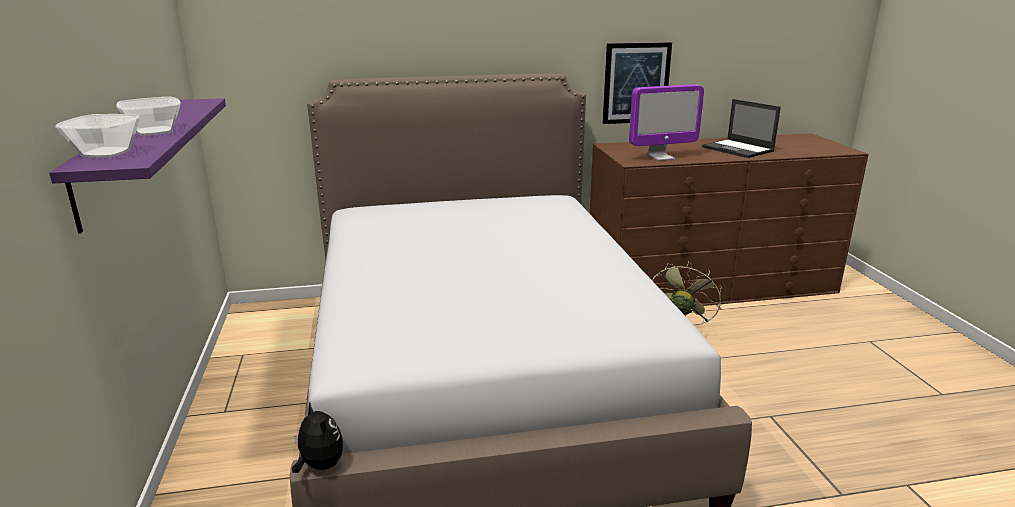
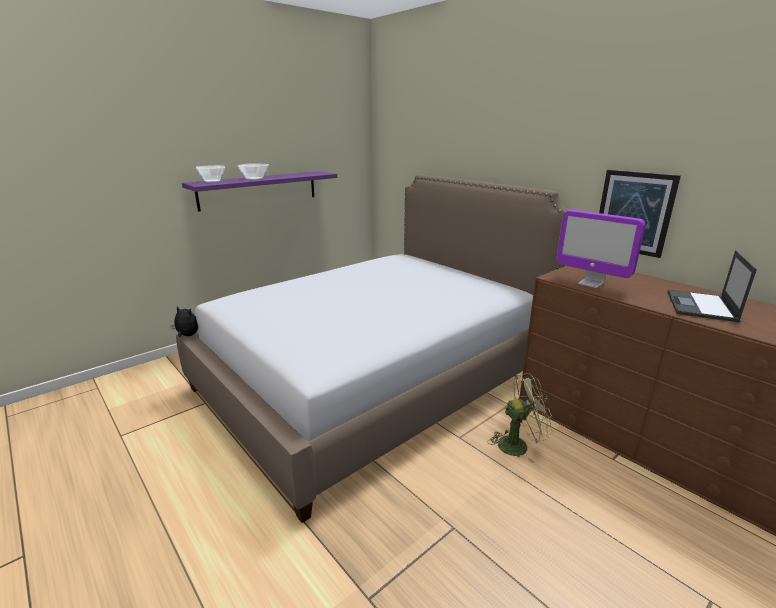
camera: 60 degrees right, 0 degrees up
plush toy [292,403,343,473] -> plush toy turned 90 degrees counterclockwise [171,306,198,337]

